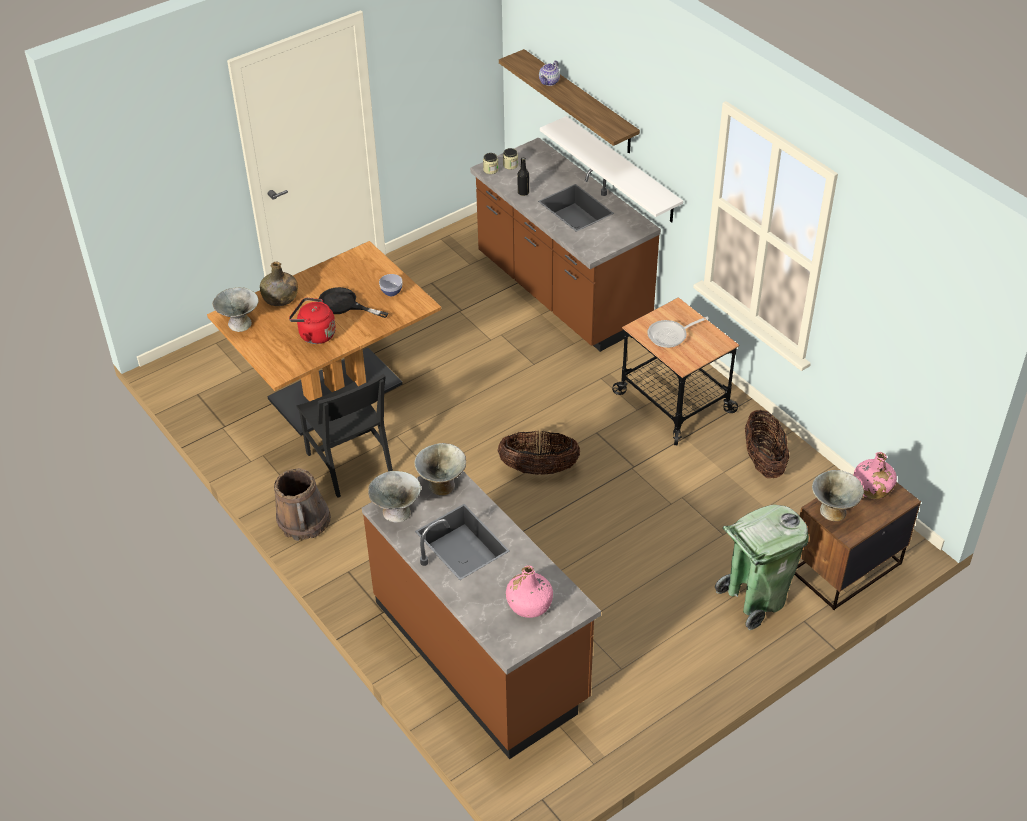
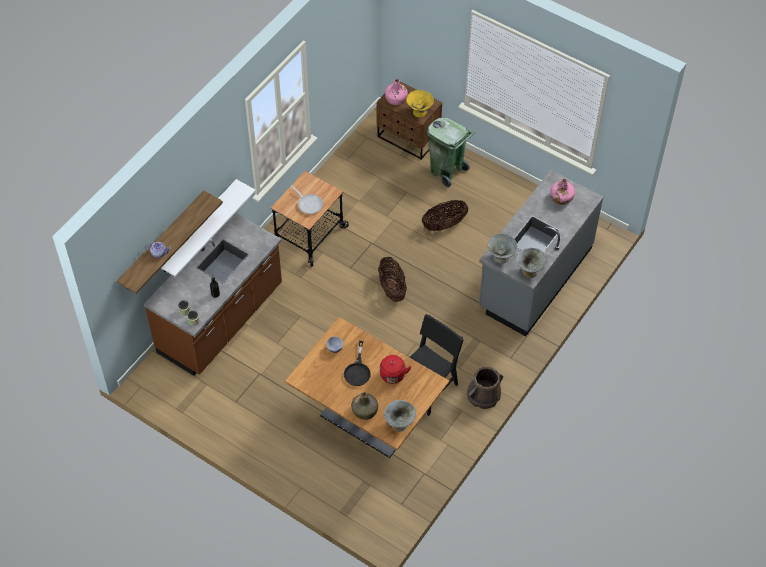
camera: 110 degrees left, 10 degrees up
brown counter [362,471,601,759] -> grey counter [479,170,604,336]
basket [745,410,789,478] -> basket moved to [422,200,468,231]
grey bowl [812,470,864,521] -> yellow bowl [406,90,434,117]

